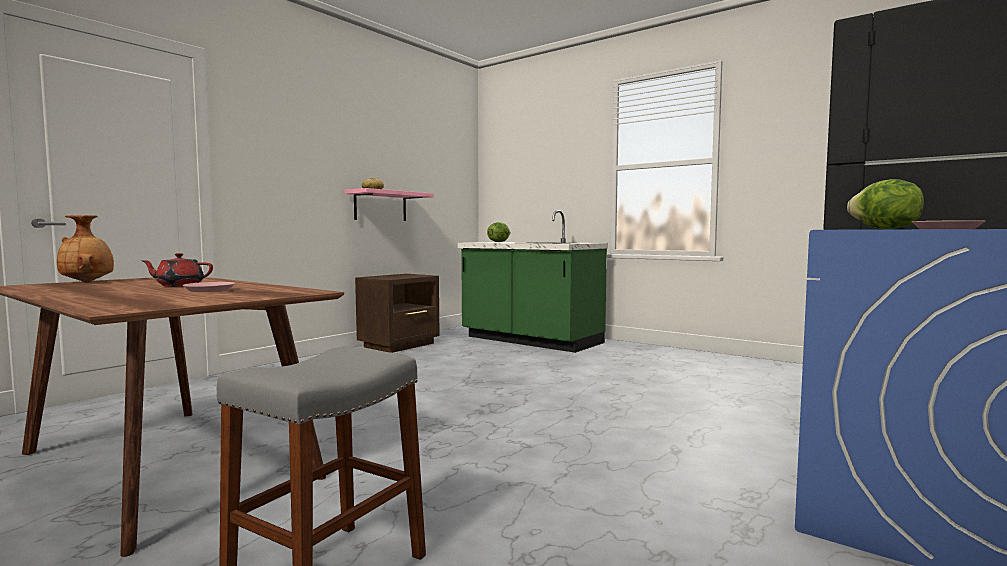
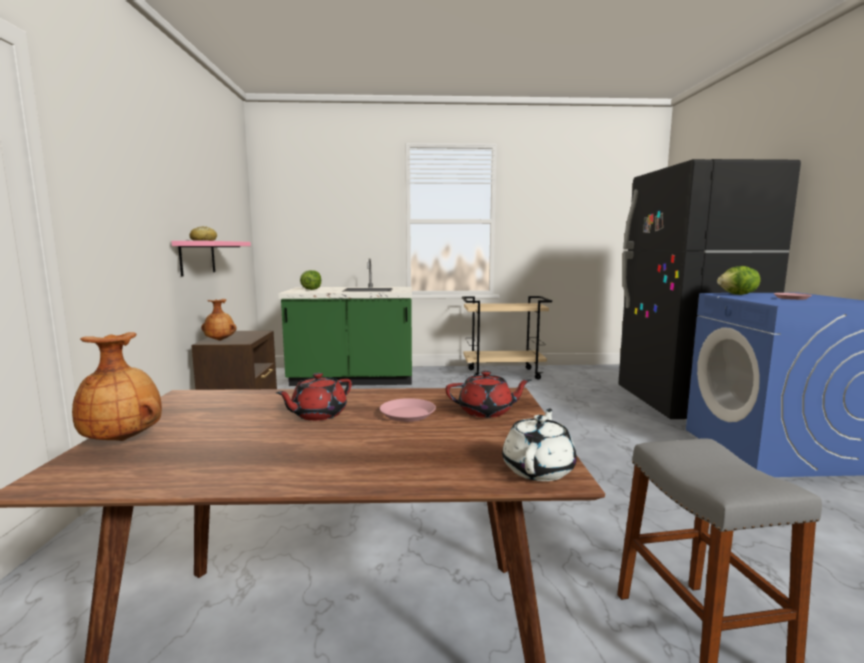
camera: 40 degrees left, 5 degrees up
none -> brown vase [201,299,237,341]
none -> red teapot [446,371,531,418]
none -> beige cart [462,296,552,380]
none -> white teapot [502,409,577,481]

